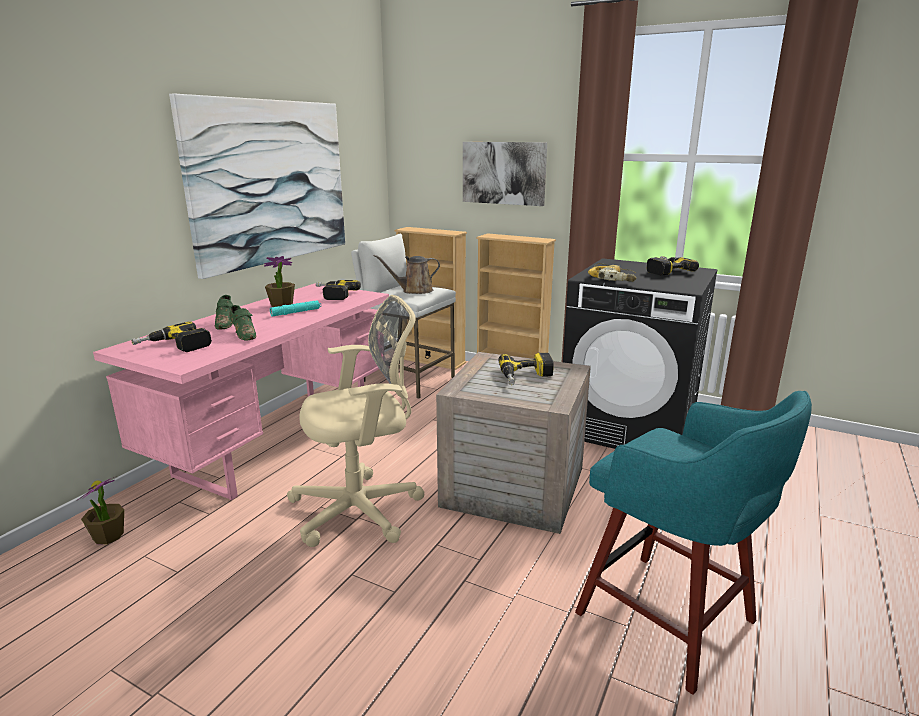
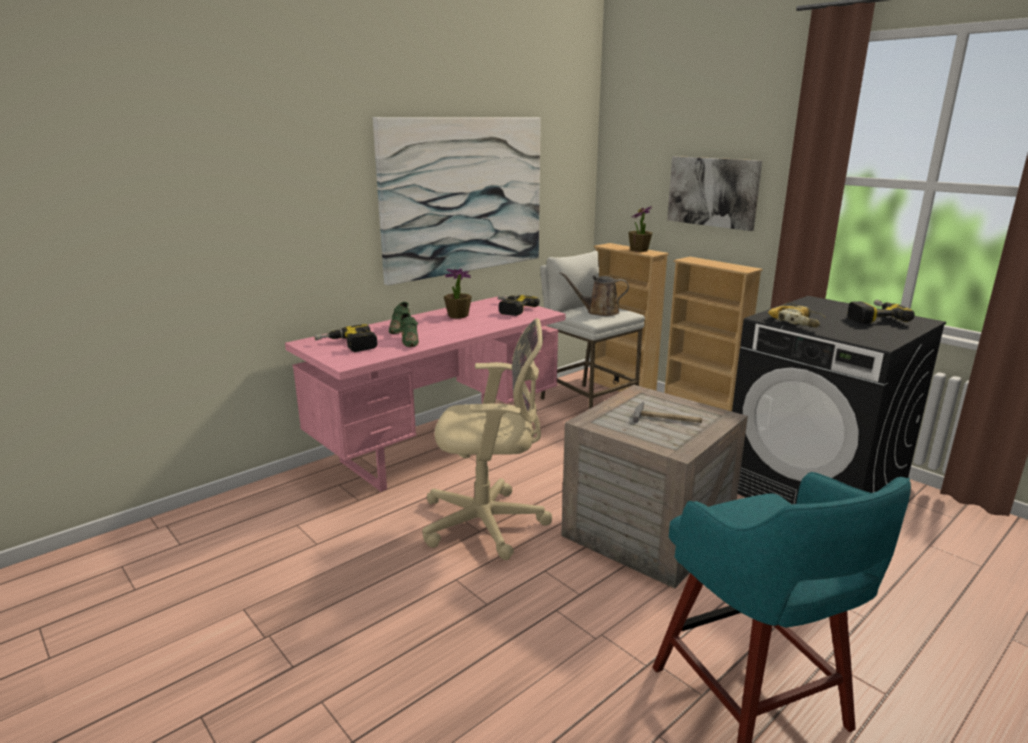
camera: 20 degrees right, 0 degrees up
potted plant [77,476,124,545] -> potted plant moved to [628,206,653,252]
turquoise flashlight [270,300,321,316] -> none
power drill [498,353,554,385] -> hammer [633,402,702,423]

